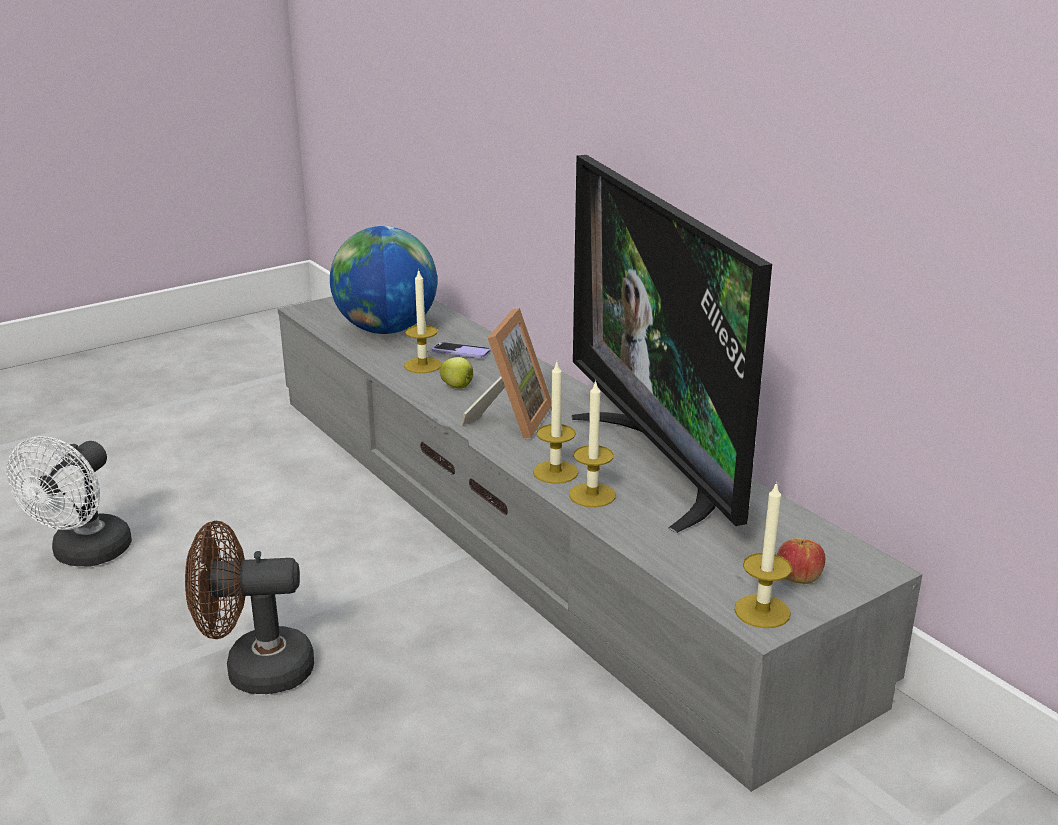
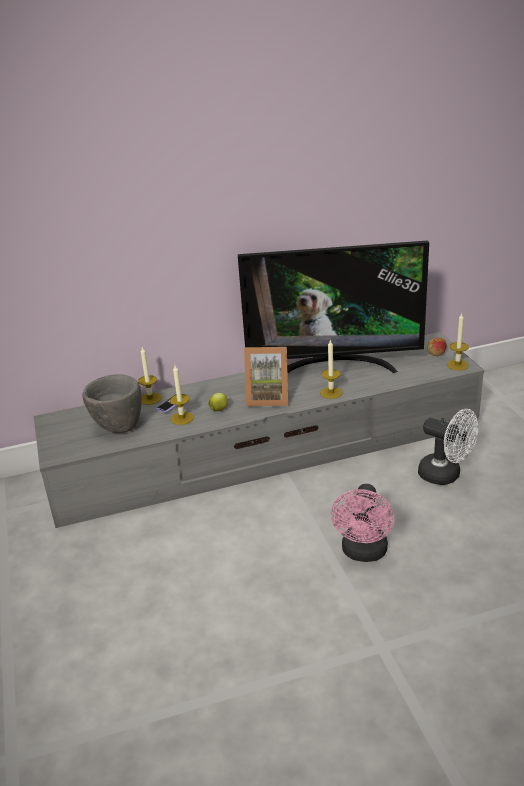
camera: 70 degrees left, 5 degrees up
white fan [6,436,132,566] -> white fan moved to [418,409,478,485]
brown fan [185,521,314,694] -> pink fan [331,484,395,562]
globe [330,226,437,334] -> grey bowl [82,375,142,433]
picture frame [461,308,551,439] -> picture frame turned 150 degrees clockwise [244,347,288,406]
candle [569,380,616,507] -> candle moved to [138,347,161,405]

